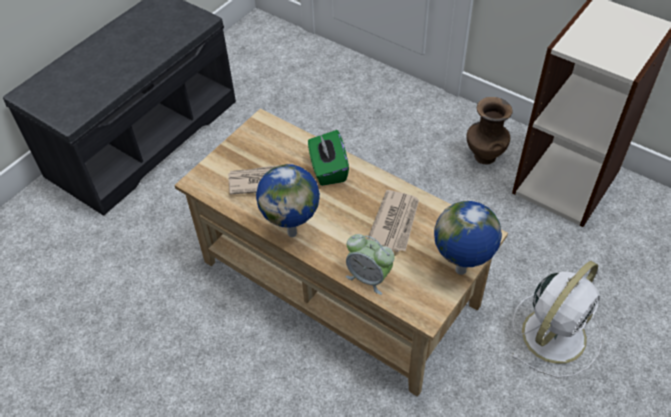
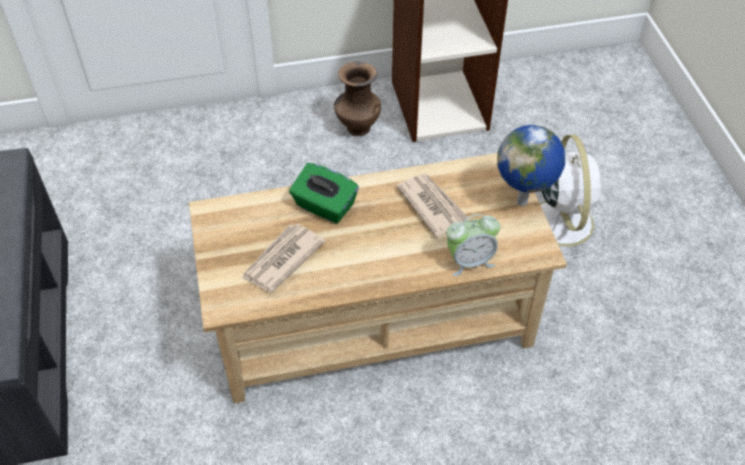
camera: 50 degrees left, 0 degrees up
globe [256,164,320,237] -> none

